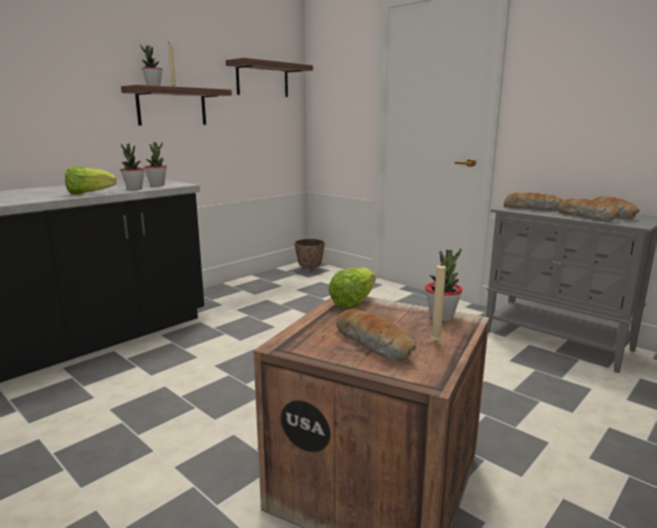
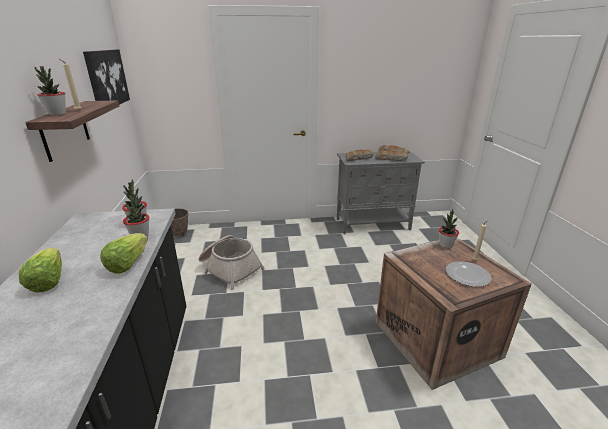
camera: 50 degrees left, 10 degrees up
shelf [226,58,313,97] -> picture [83,49,130,105]
lettuce [328,267,376,309] -> lettuce moved to [19,248,62,293]
bread [336,309,416,362] -> plate [446,261,491,287]
none -> basket [198,235,265,290]

